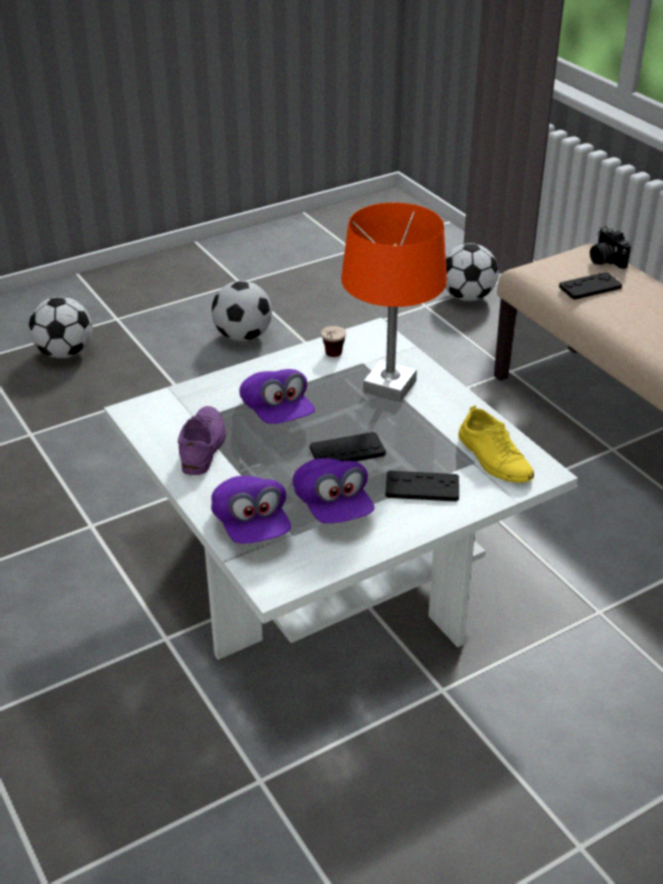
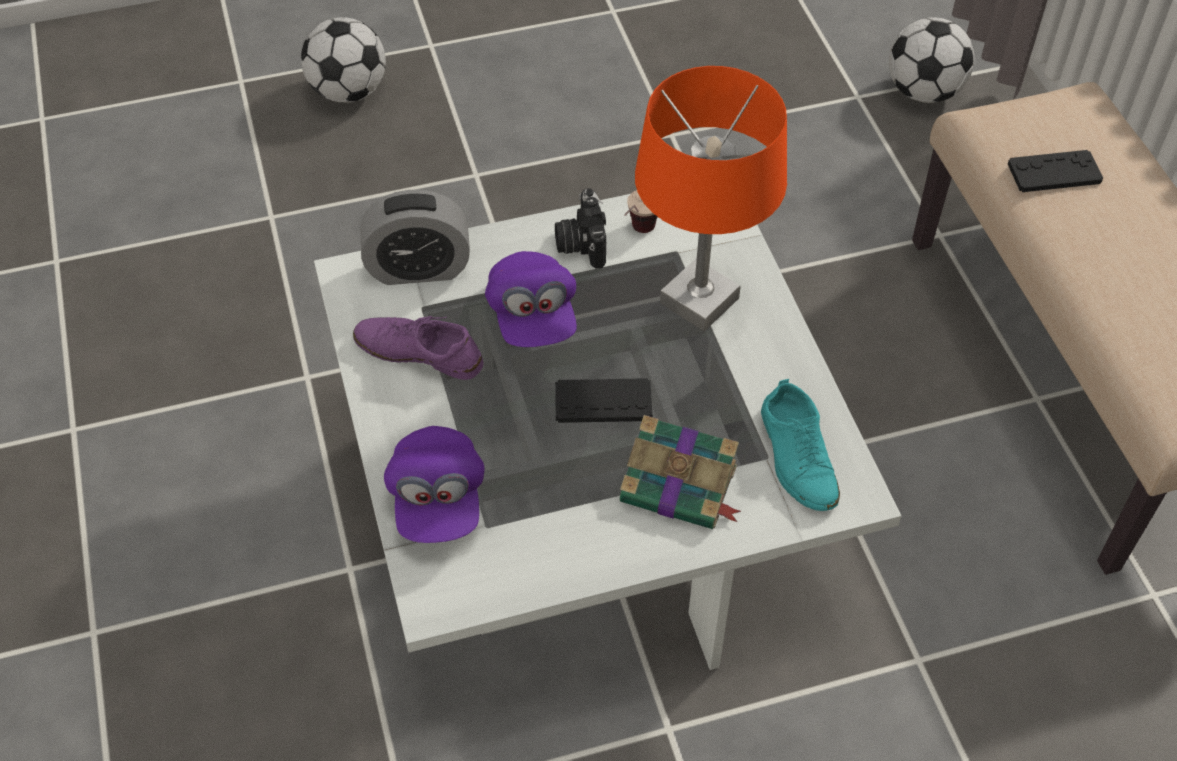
camera: 15 degrees right, 15 degrees up
purple shoe [178,406,226,475] -> purple shoe turned 90 degrees counterclockwise [353,316,483,380]
football [211,281,272,342] -> none
purple cap [293,458,375,523] -> none
black game controller [385,471,459,502] -> book [620,415,741,529]
yellow shoe [458,405,534,483] -> turquoise shoe [761,379,840,511]
camera [590,226,631,269] -> camera moved to [555,188,606,269]
none -> alarm clock [361,190,470,285]

